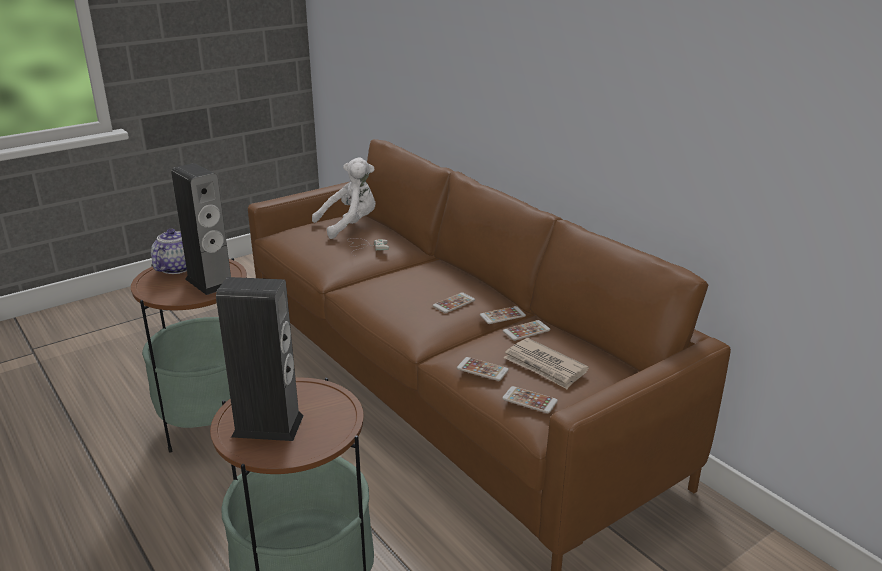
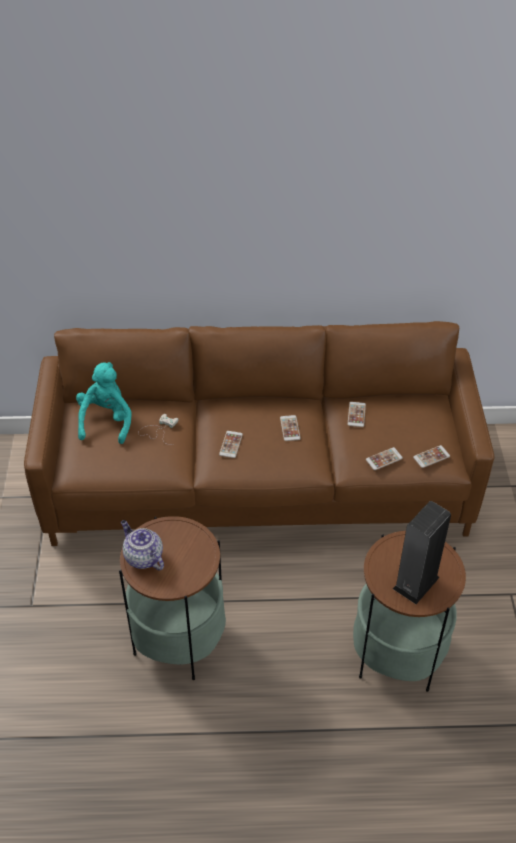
camera: 55 degrees left, 20 degrees up
speaker [171,163,231,295] -> none
white plush toy [312,157,376,239] -> turquoise plush toy [76,362,132,444]
phone [480,306,526,324] -> phone moved to [219,431,243,458]
newspaper [503,338,589,389] -> none

